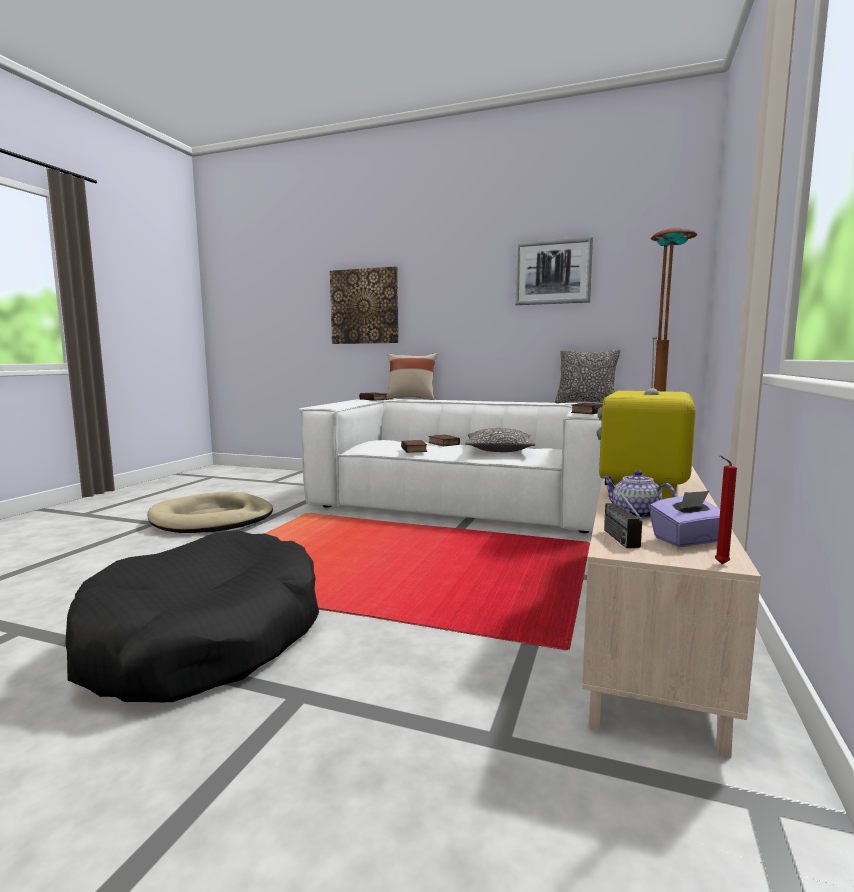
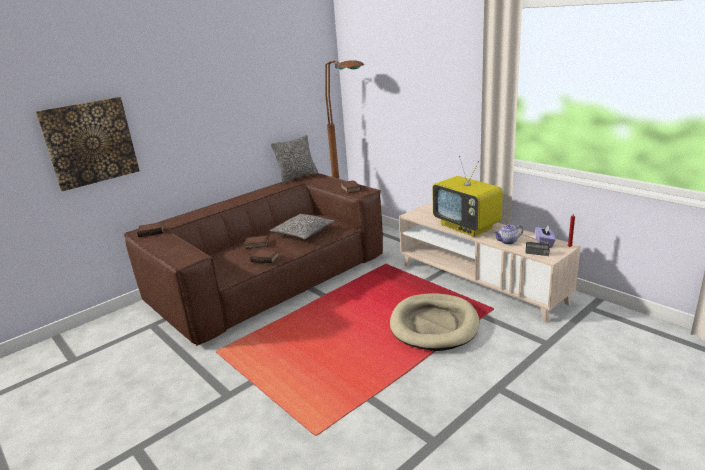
camera: 60 degrees left, 15 degrees up
black dog bed [65,530,319,702] -> none
beige dog bed [147,492,273,533] -> beige dog bed moved to [390,294,479,351]
white sofa [299,398,602,533] -> brown sofa [124,173,383,346]
beige pillow [386,353,437,400] -> none
picture [515,237,593,305] -> none

